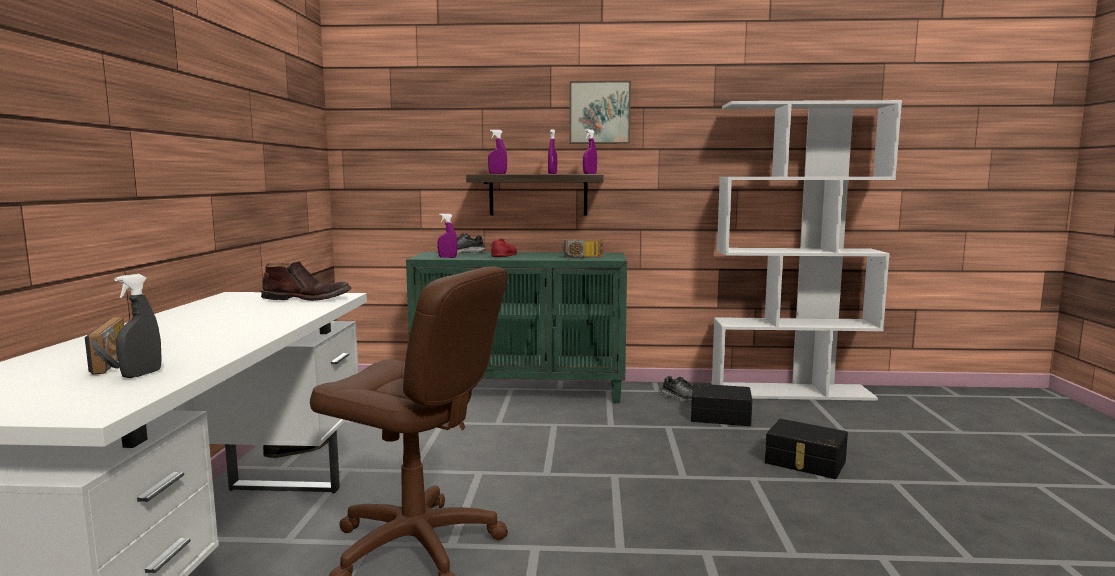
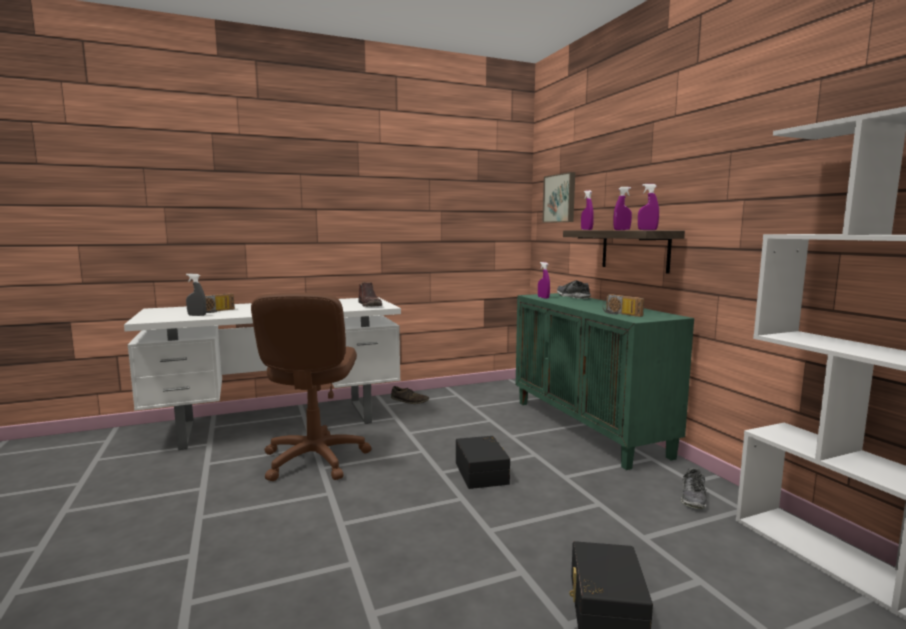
camera: 65 degrees right, 0 degrees up
red shoe [491,239,517,257] -> none
picture [569,81,631,144] -> picture moved to [542,172,575,223]
black storage box [691,383,752,426] -> black storage box moved to [456,436,510,489]

